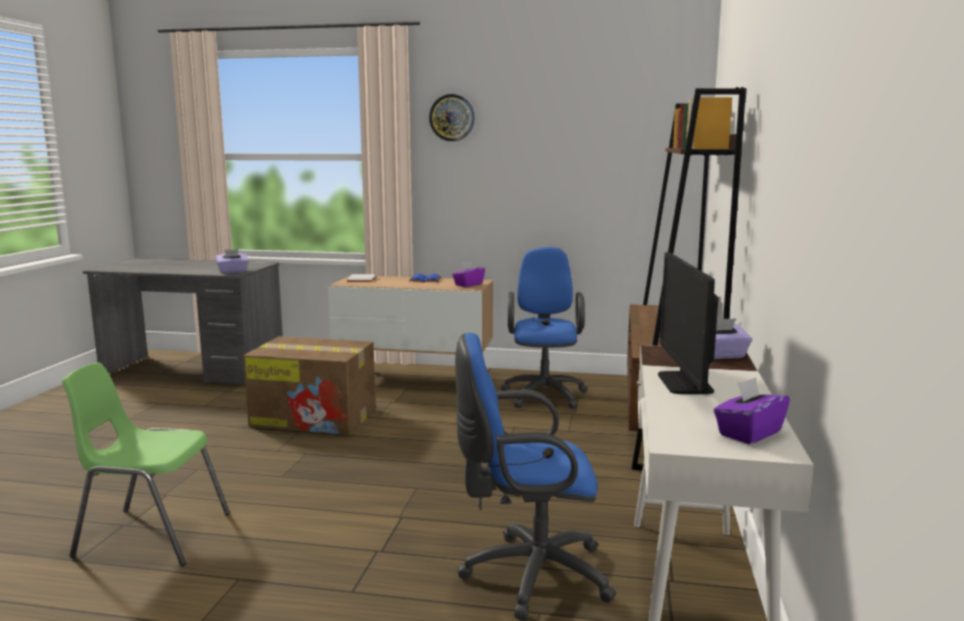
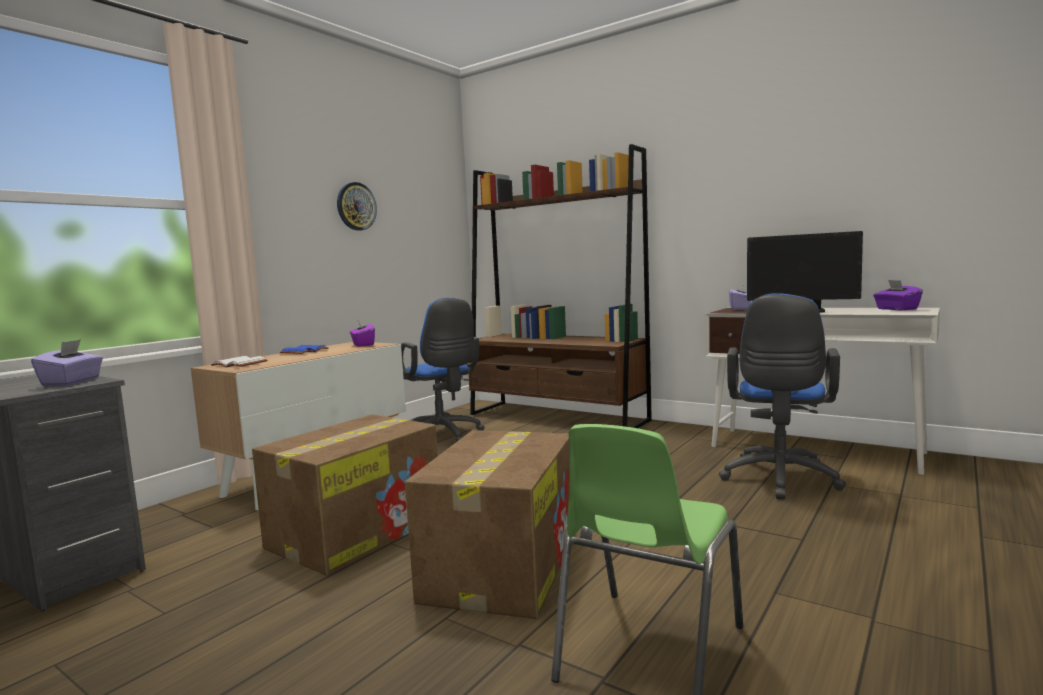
camera: 65 degrees left, 5 degrees down
wall clock [429,94,475,141] -> wall clock moved to [337,182,377,231]
blue office chair [500,247,588,409] -> blue office chair turned 150 degrees counterclockwise [401,298,485,442]
none -> cardboard box [405,430,575,619]

